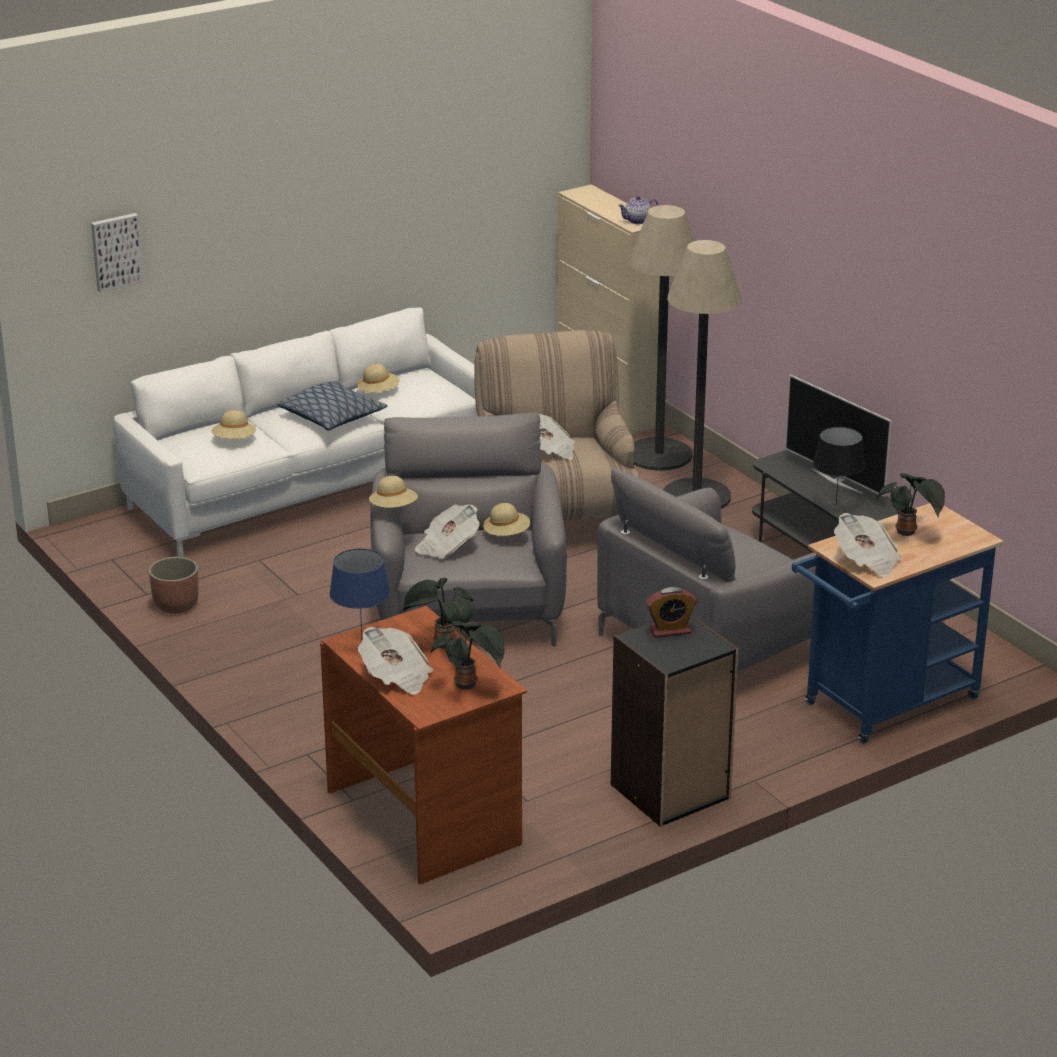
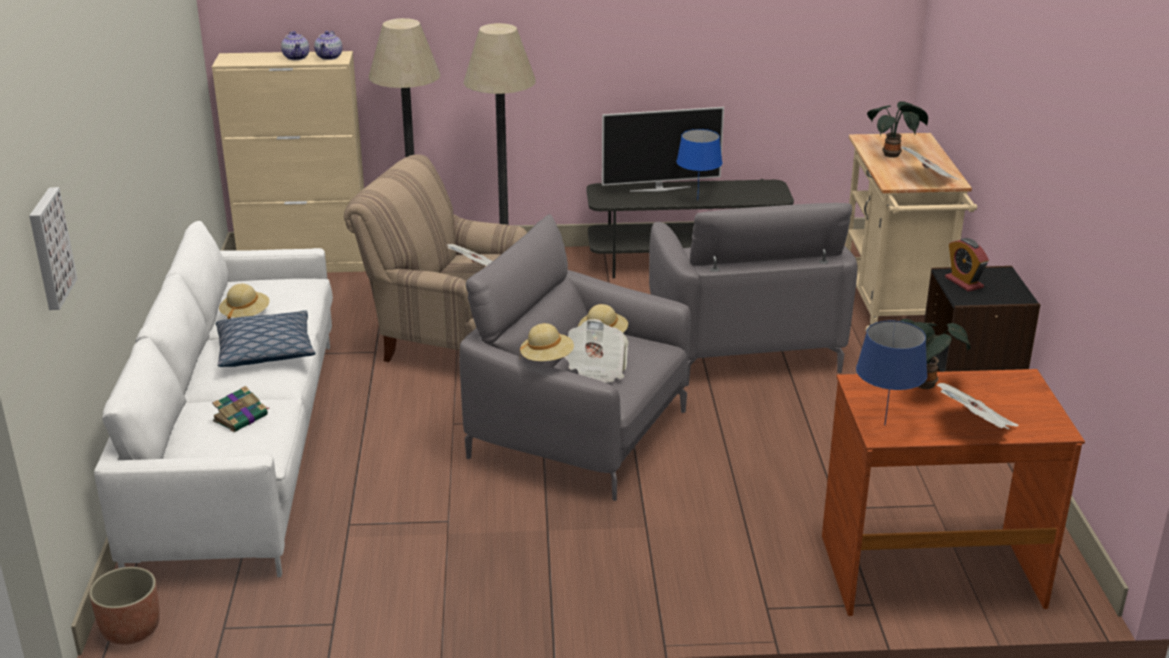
camera: 60 degrees left, 0 degrees up
planter [149,557,199,614] -> planter moved to [89,567,160,645]
beige hat [211,410,256,439] -> book [212,386,269,432]
potted plant [430,621,505,690] -> none
alarm clock [646,587,697,638] -> alarm clock turned 135 degrees clockwise [945,238,989,292]
blue cart [792,503,1004,744] -> beige cart [845,133,977,332]
black table lamp [813,427,865,504] -> blue table lamp [676,129,722,200]
none -> teapot [281,31,309,60]

